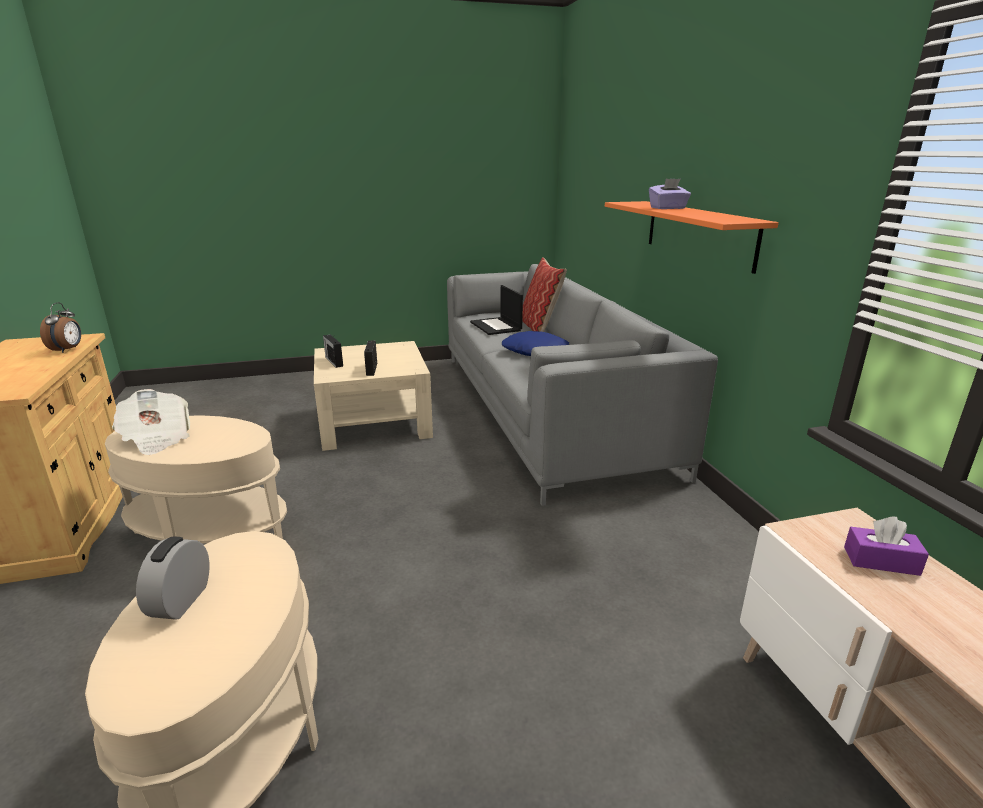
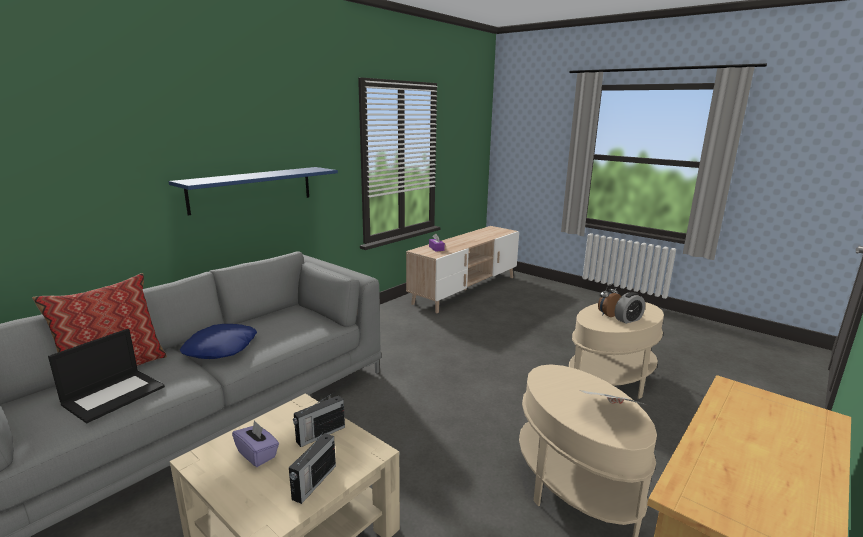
camera: 125 degrees left, 5 degrees down
alarm clock [40,302,81,353] -> alarm clock moved to [598,284,621,317]
orange shelf [605,201,779,274] -> blue shelf [168,167,338,216]
purple tissue box [649,179,691,209] -> purple tissue box moved to [232,420,279,467]

